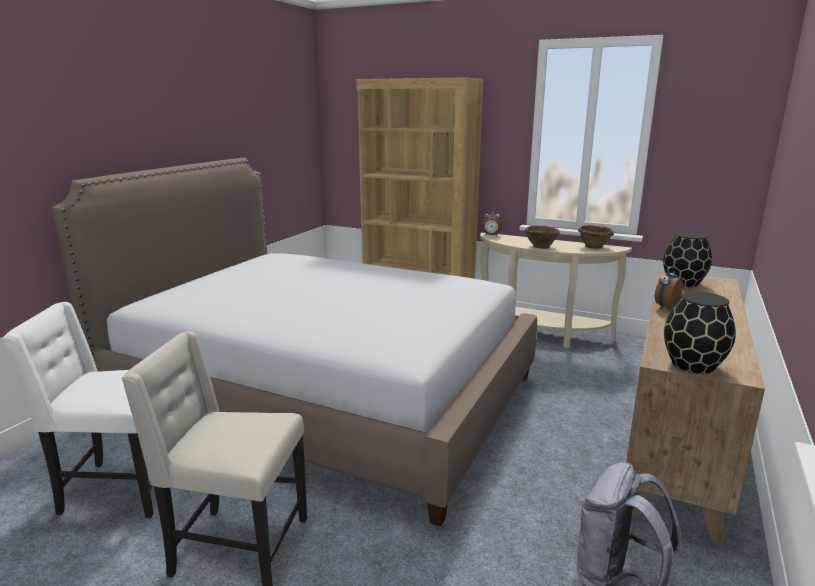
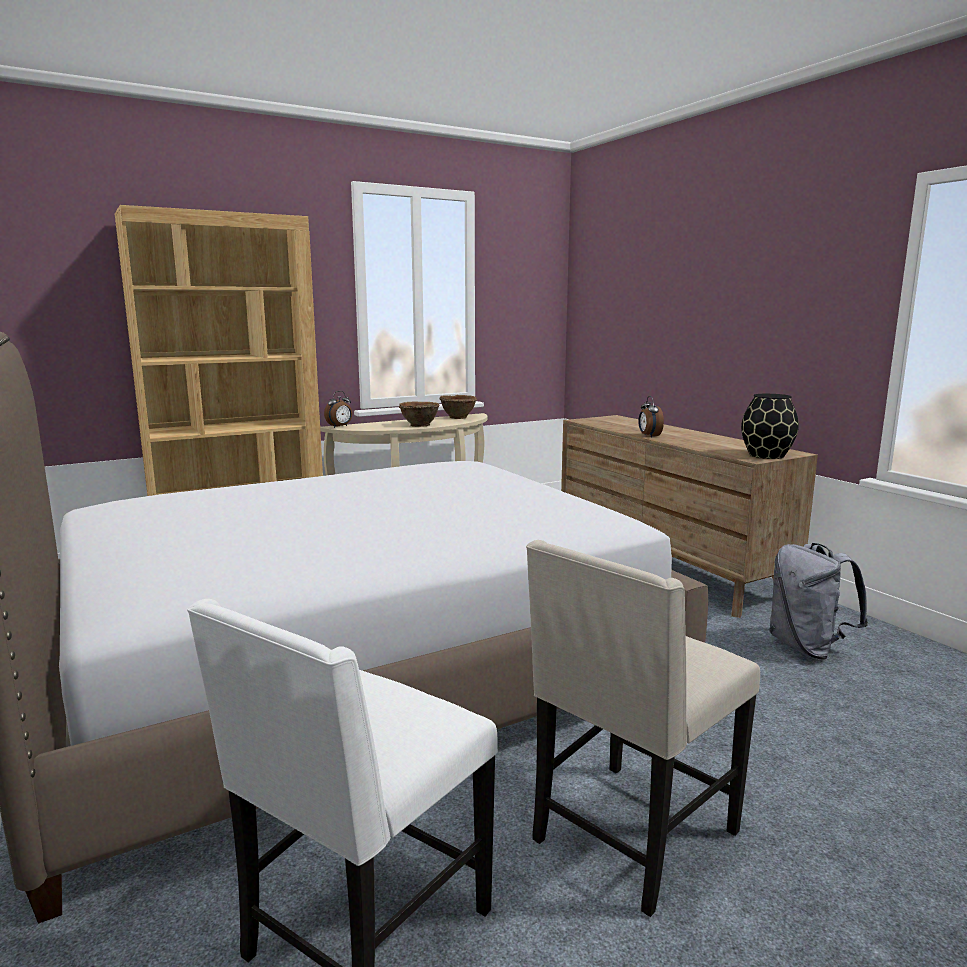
camera: 55 degrees left, 5 degrees down
black vase [663,232,712,287] -> none

